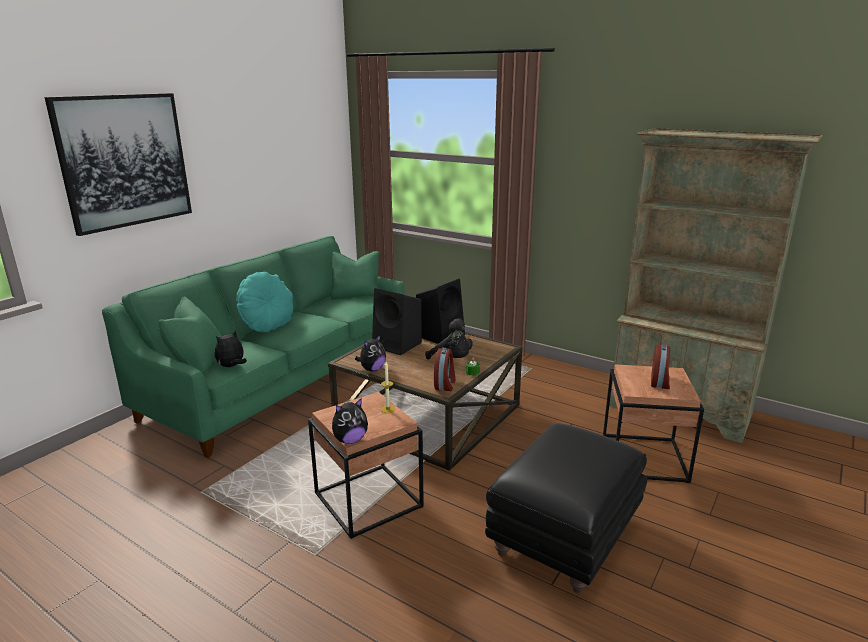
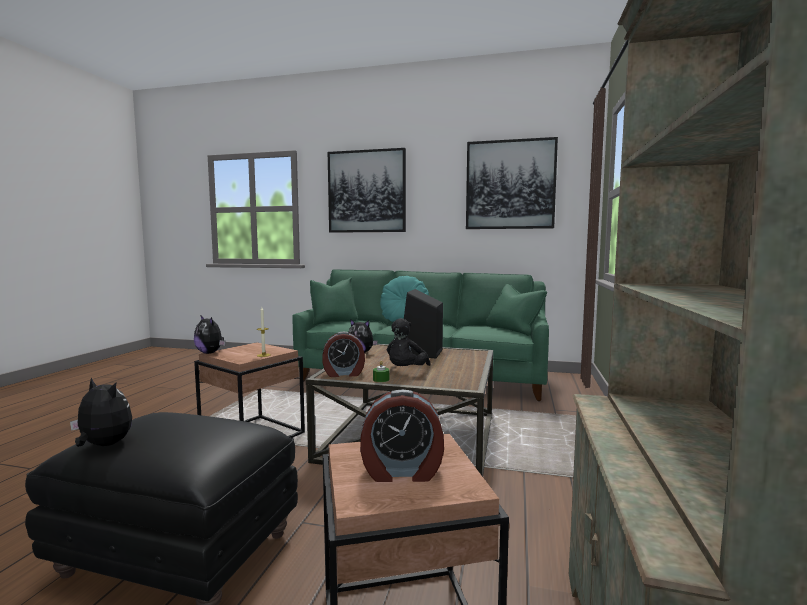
camera: 70 degrees right, 15 degrees down
plush toy [215,330,247,367] -> plush toy moved to [70,377,132,447]
black speaker [416,279,465,344] -> none
none -> picture [466,137,558,229]

